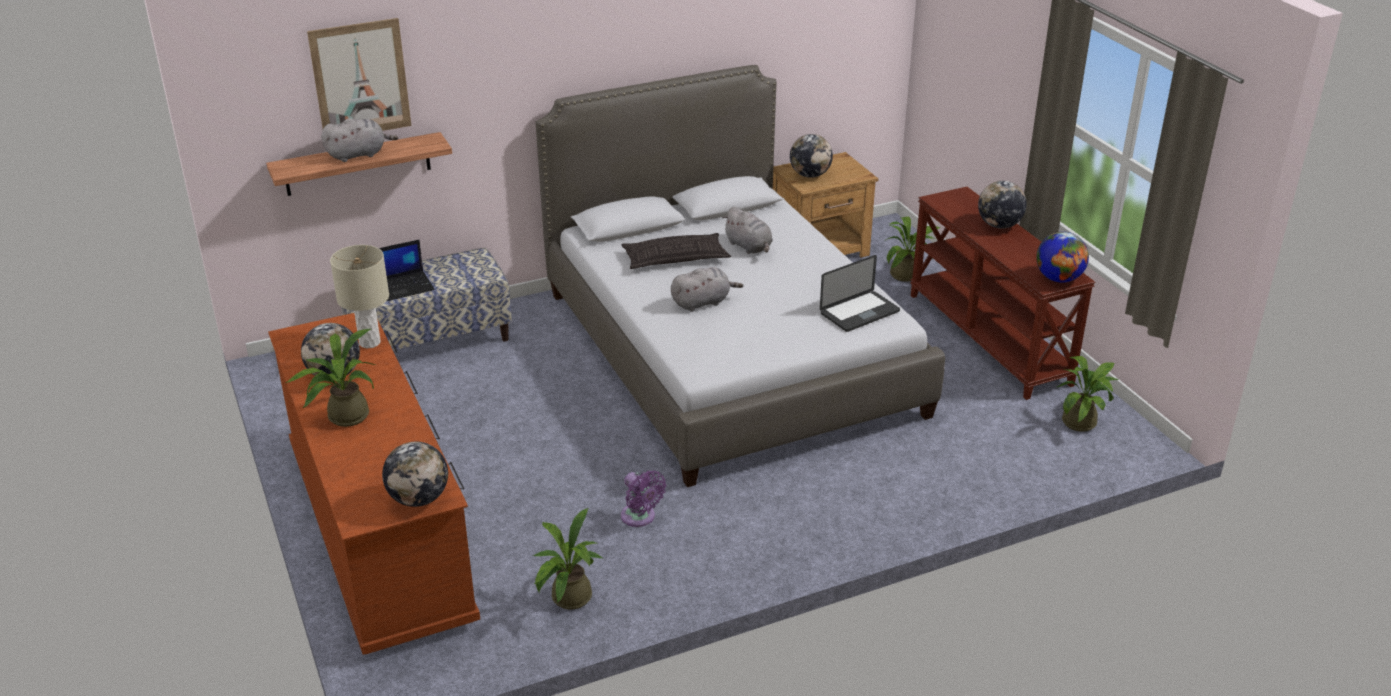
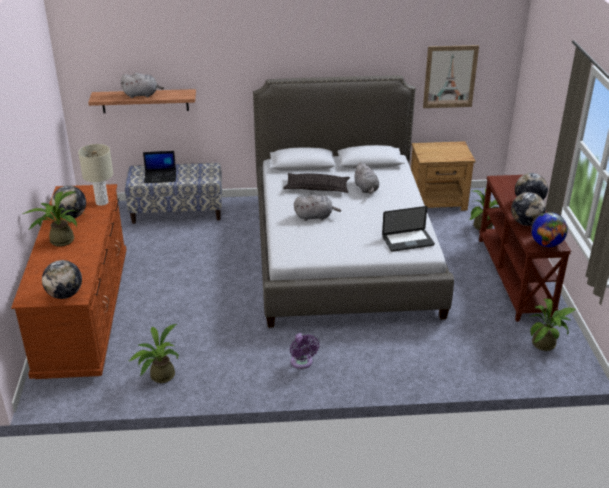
camera: 20 degrees right, 0 degrees up
picture [307,18,412,131] -> picture moved to [423,45,479,108]
purple fan [621,471,666,527] -> purple fan moved to [290,333,319,369]
globe [790,134,833,178] -> globe moved to [511,192,546,226]

